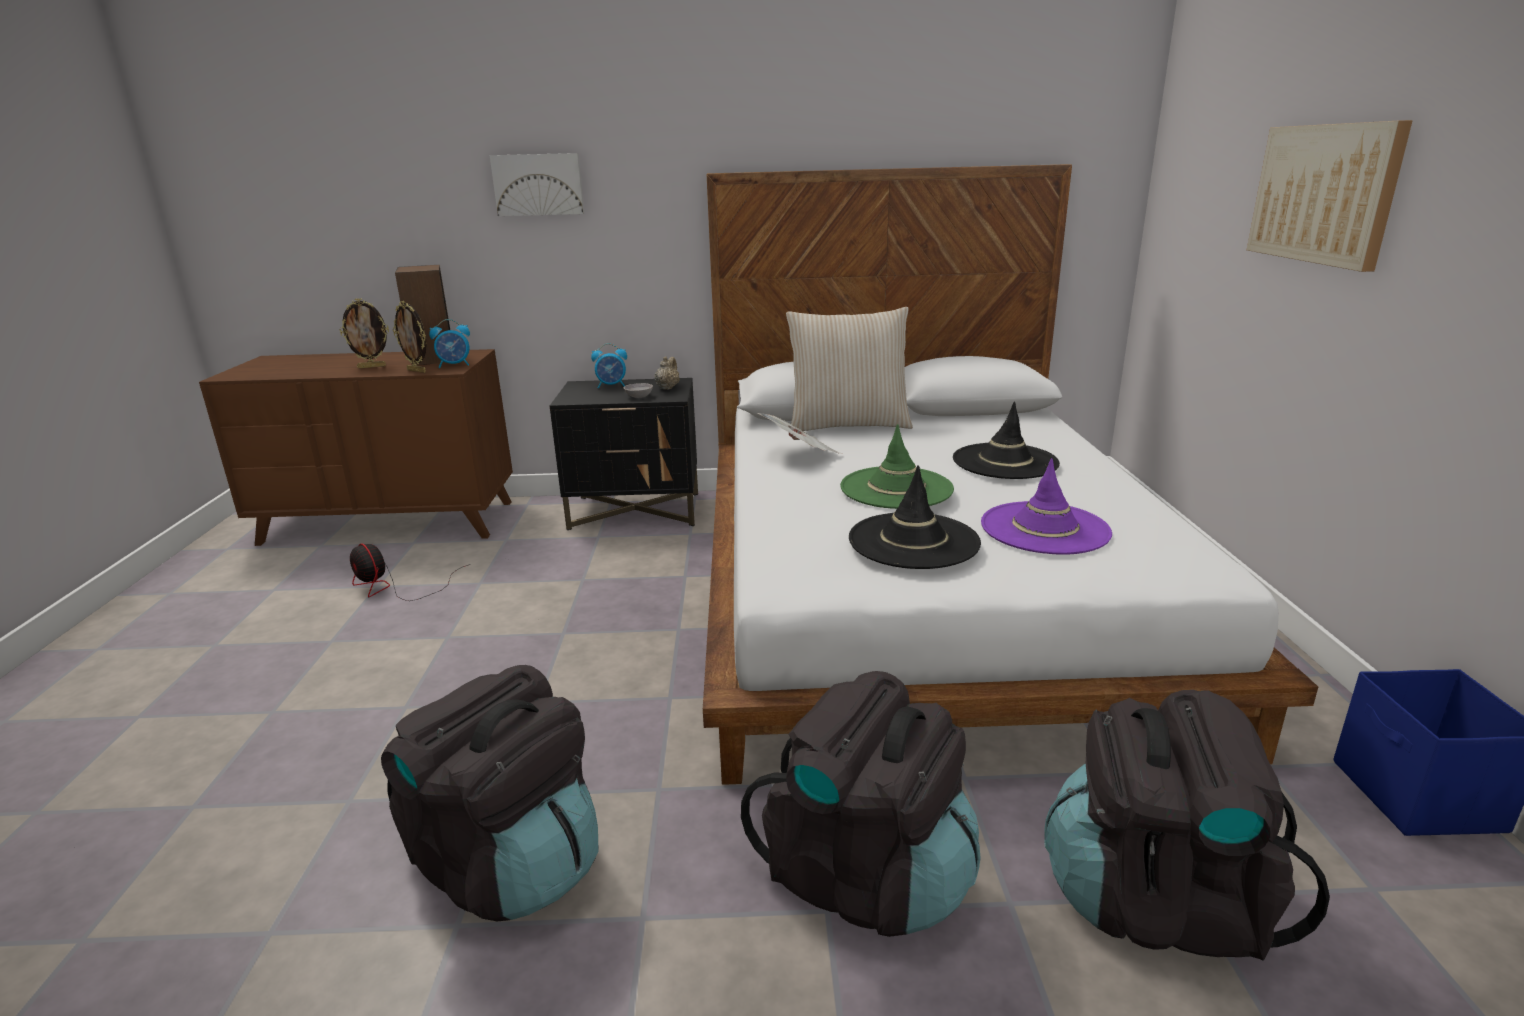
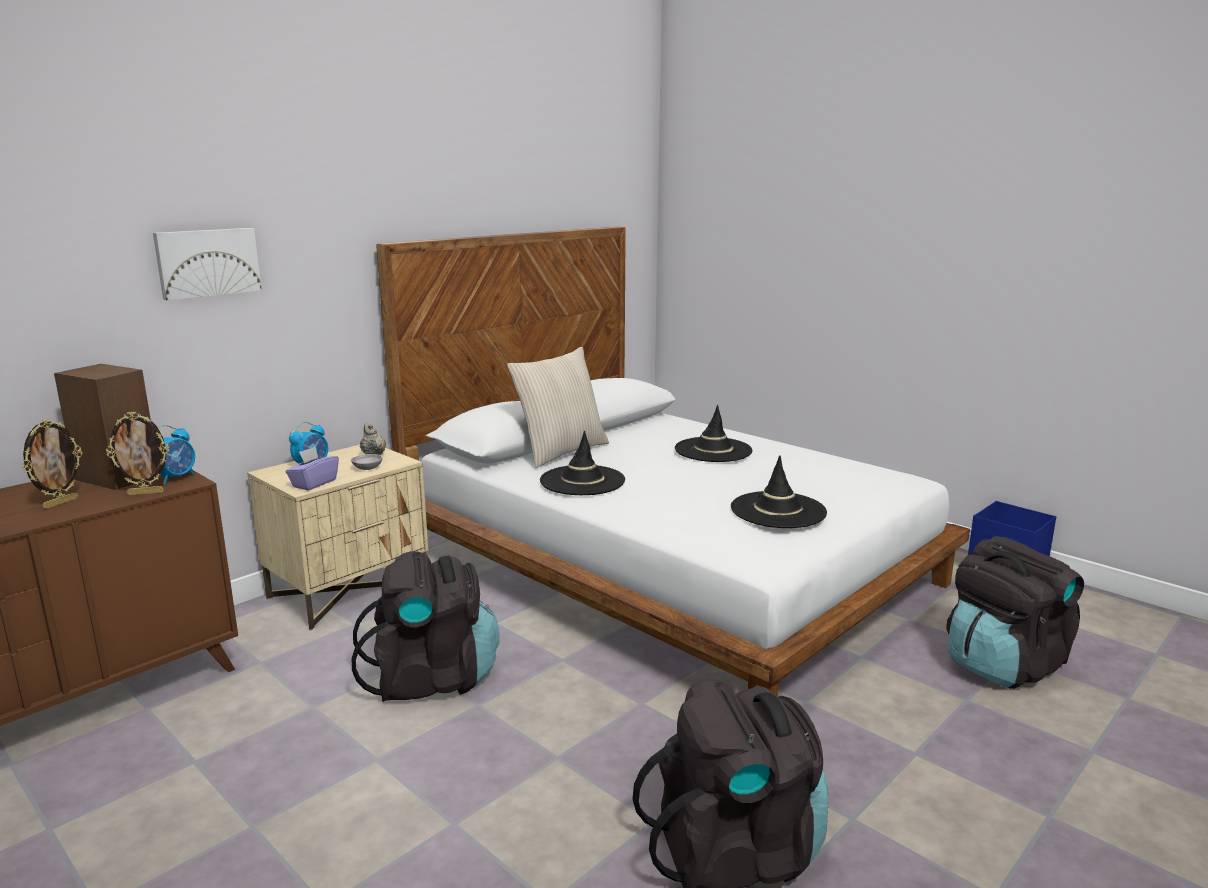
camera: 45 degrees left, 5 degrees down
fan [350,543,470,601] -> none
black nightstand [550,378,698,530] -> beige nightstand [247,445,428,630]
black backpack [741,671,981,937] -> black backpack moved to [352,551,500,702]
newspaper [757,413,843,454] -> black hat [540,431,625,495]
green hat [840,424,954,509] -> none
purple hat [981,458,1112,555] -> none
picture [1247,120,1413,272] -> none
none -> purple tissue box [286,447,339,490]

